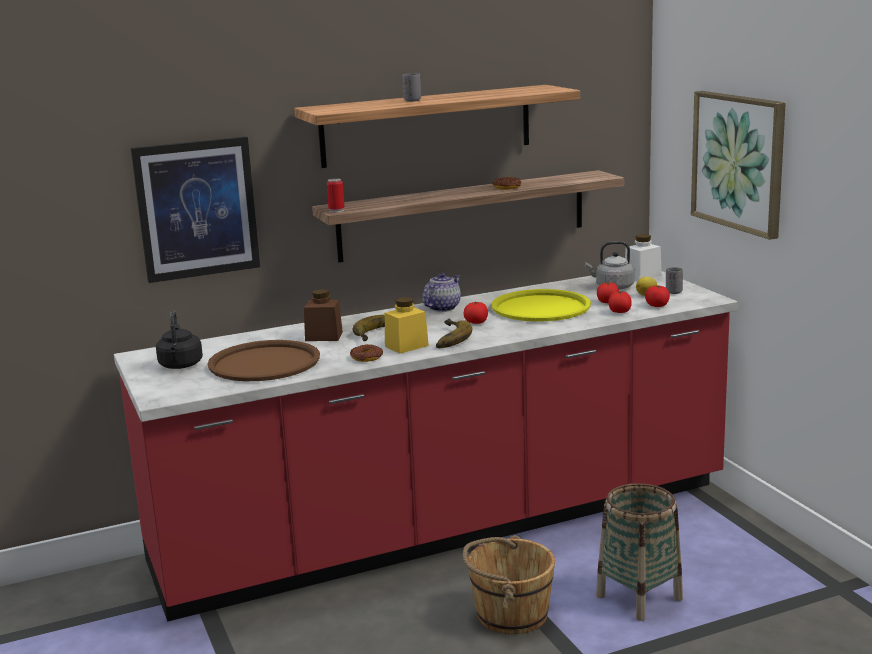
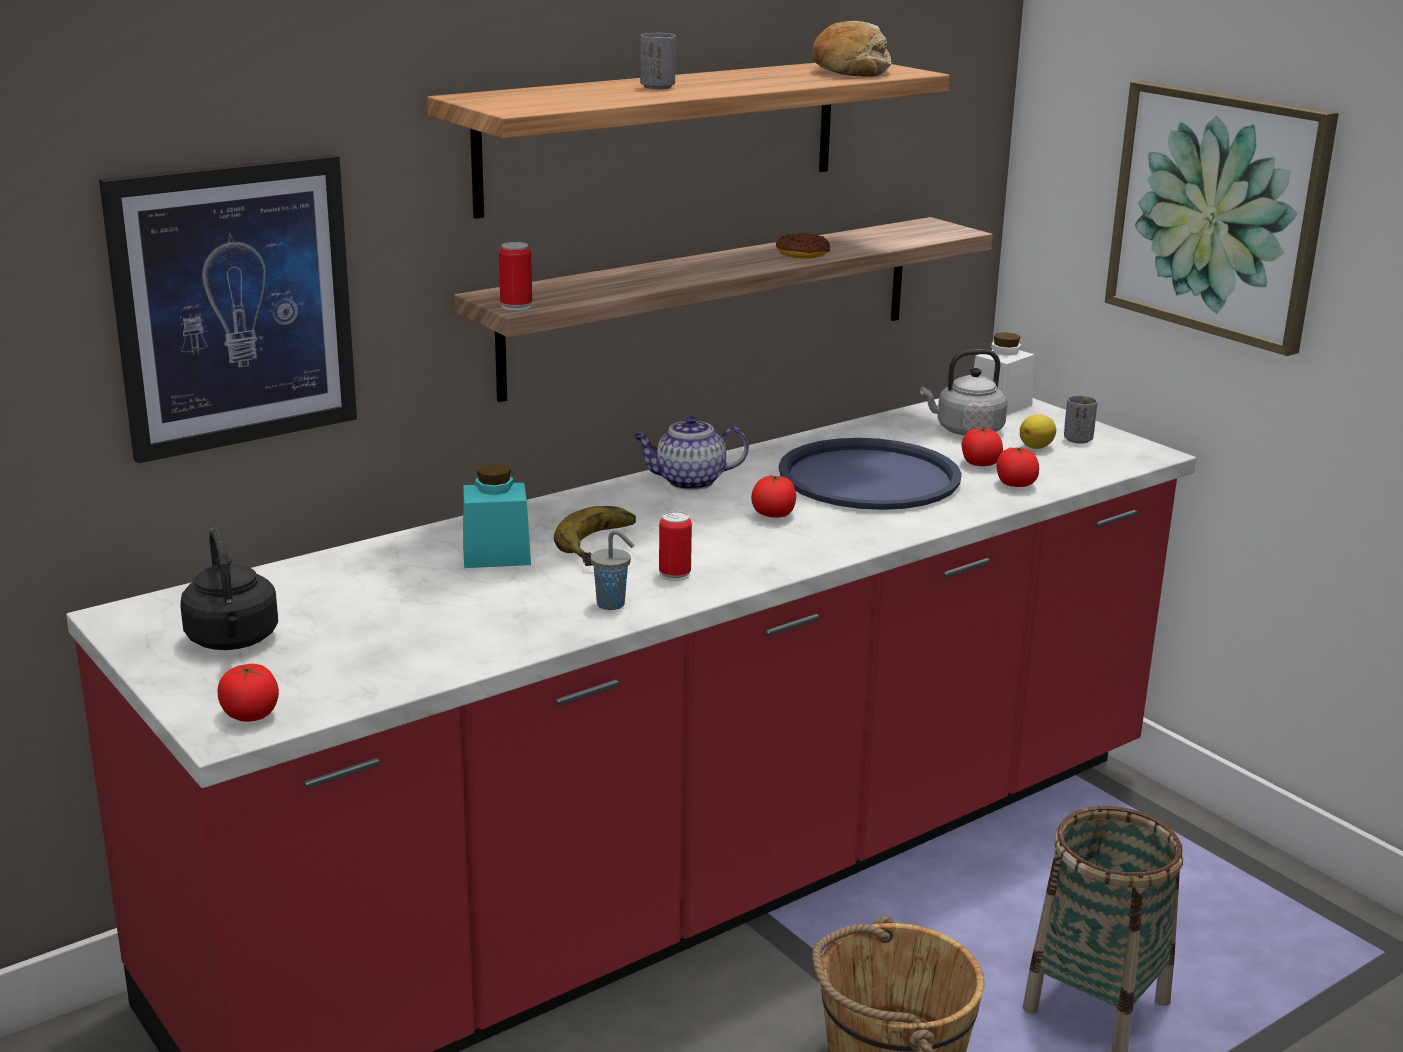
camera: 15 degrees left, 5 degrees up
brown tray [208,340,320,381] -> none
brown jar [304,289,343,341] -> turquoise jar [463,463,531,568]
donut [350,344,383,362] -> grey cup [590,530,635,610]
yellow jar [385,297,429,354] -> can [659,511,692,581]
teapot [422,273,461,312] -> teapot turned 120 degrees counterclockwise [633,416,749,490]
banana [436,319,472,348] -> none
yellow tray [491,289,591,322] -> blue tray [779,438,962,510]
tomato [645,286,670,307] -> tomato moved to [218,664,279,722]
none -> bread [812,21,892,77]

